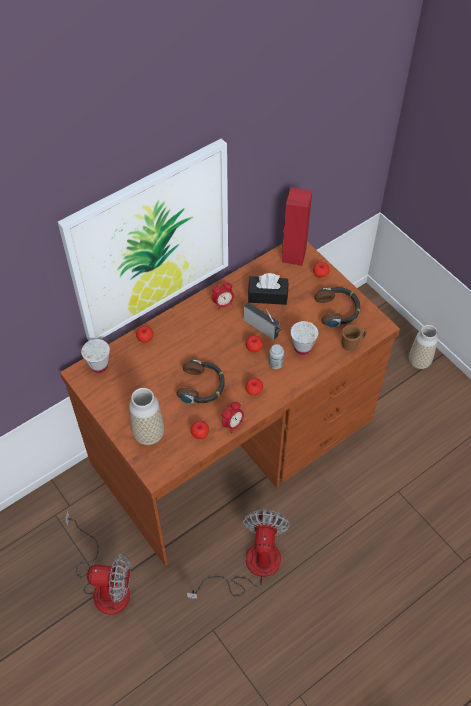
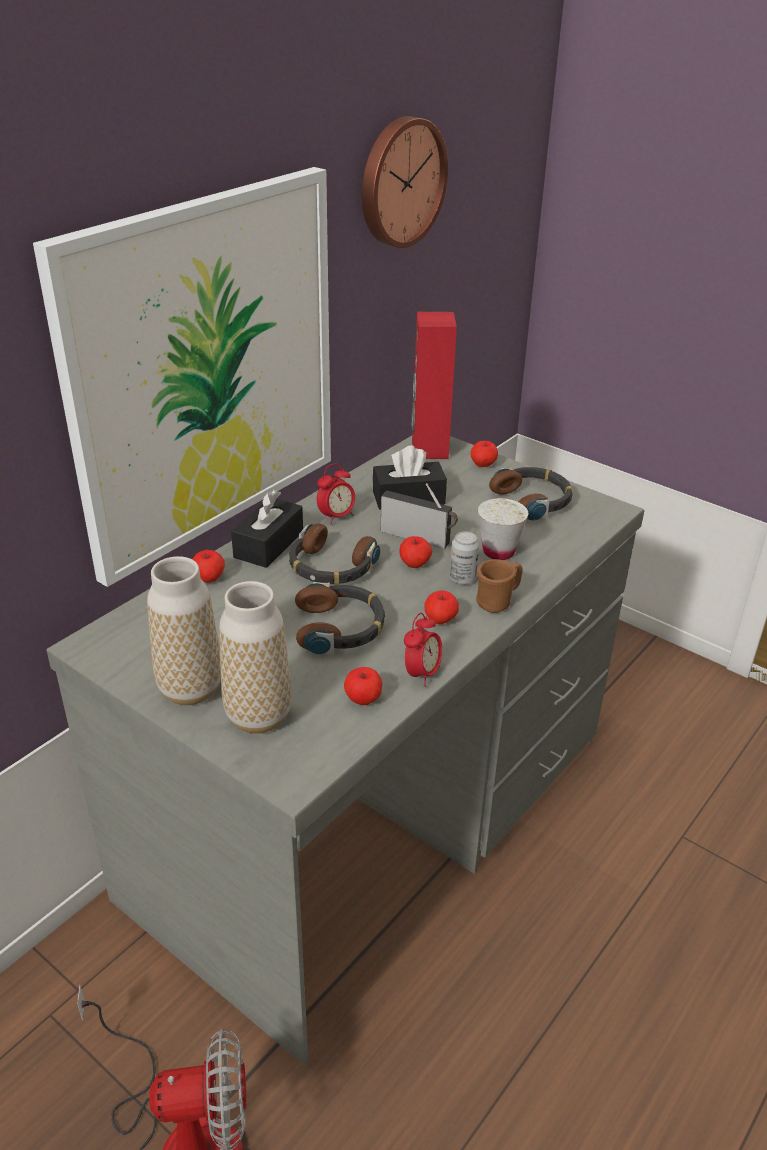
camera: 15 degrees left, 20 degrees down
brown desk [60,242,400,566] -> grey desk [47,436,644,1065]
white cup [81,339,110,373] -> none
fan [187,510,290,599] -> none
brown mug [341,325,367,351] -> brown mug moved to [476,559,523,613]
vase [409,325,438,369] -> vase moved to [147,556,221,705]
none -> black tissue box [231,490,303,568]
none -> headphones [289,524,380,585]
none -> wall clock [362,116,448,248]

